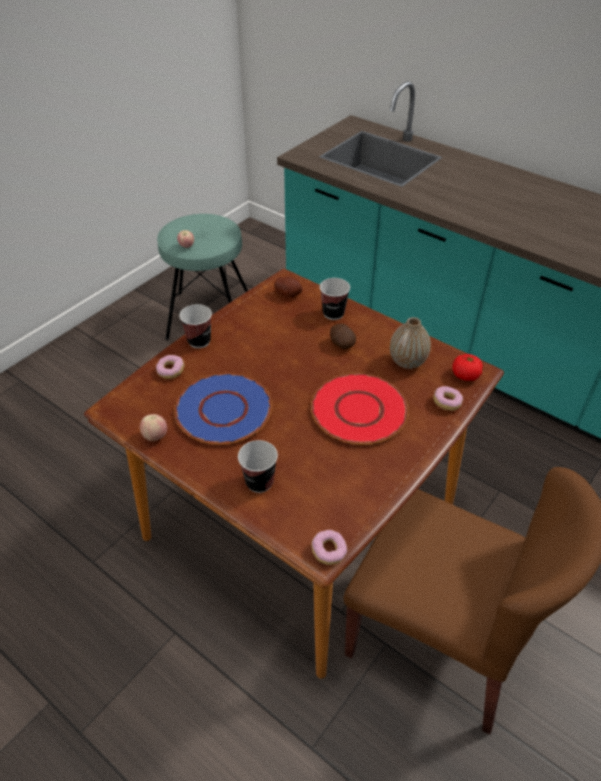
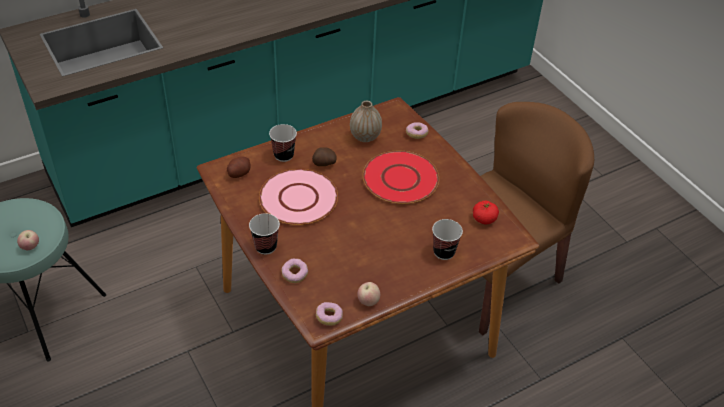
camera: 70 degrees left, 0 degrees up
blue plate [174,373,272,444] -> none
donut [311,530,347,565] -> donut moved to [316,302,343,326]
tomato [452,354,483,381] -> tomato moved to [473,200,499,225]
none -> pink plate [259,169,338,225]

